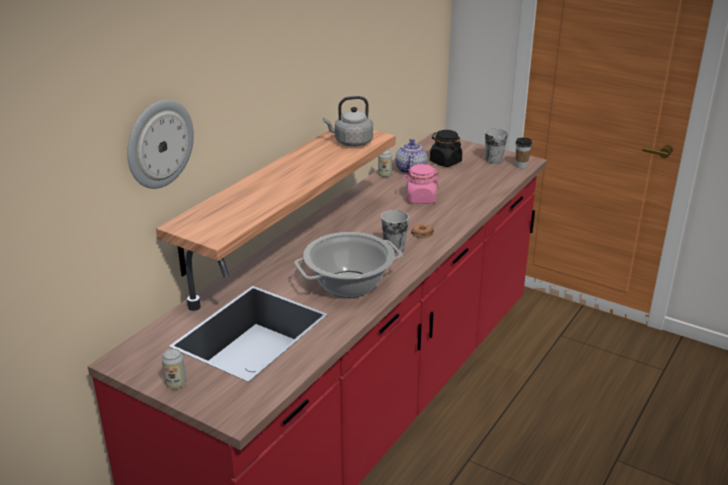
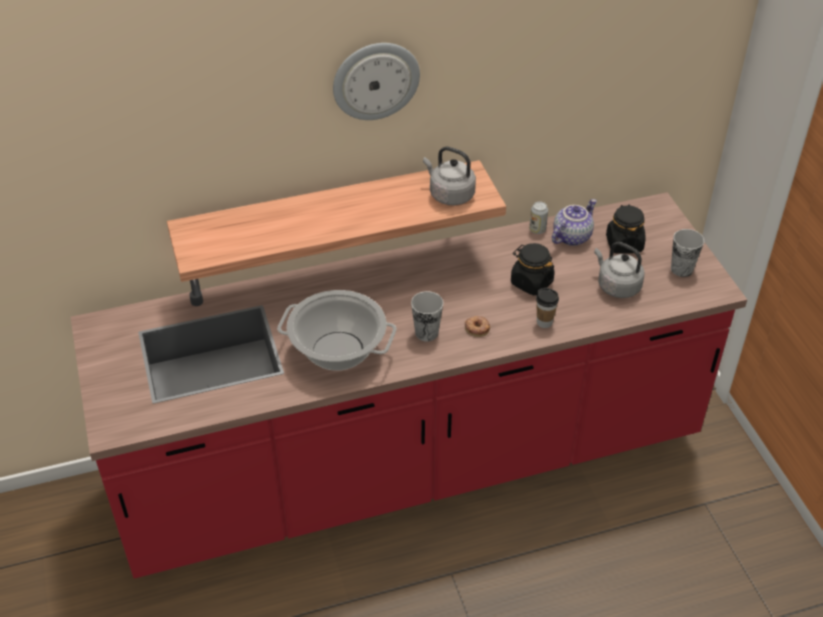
camera: 40 degrees right, 15 degrees up
wall clock [127,100,194,189] -> wall clock moved to [333,43,420,120]
can [162,349,186,389] -> none
pink jar [403,164,440,204] -> black jar [511,243,555,295]
cup [515,138,532,169] -> cup moved to [536,288,559,328]
none -> grey kettle [594,242,645,298]

